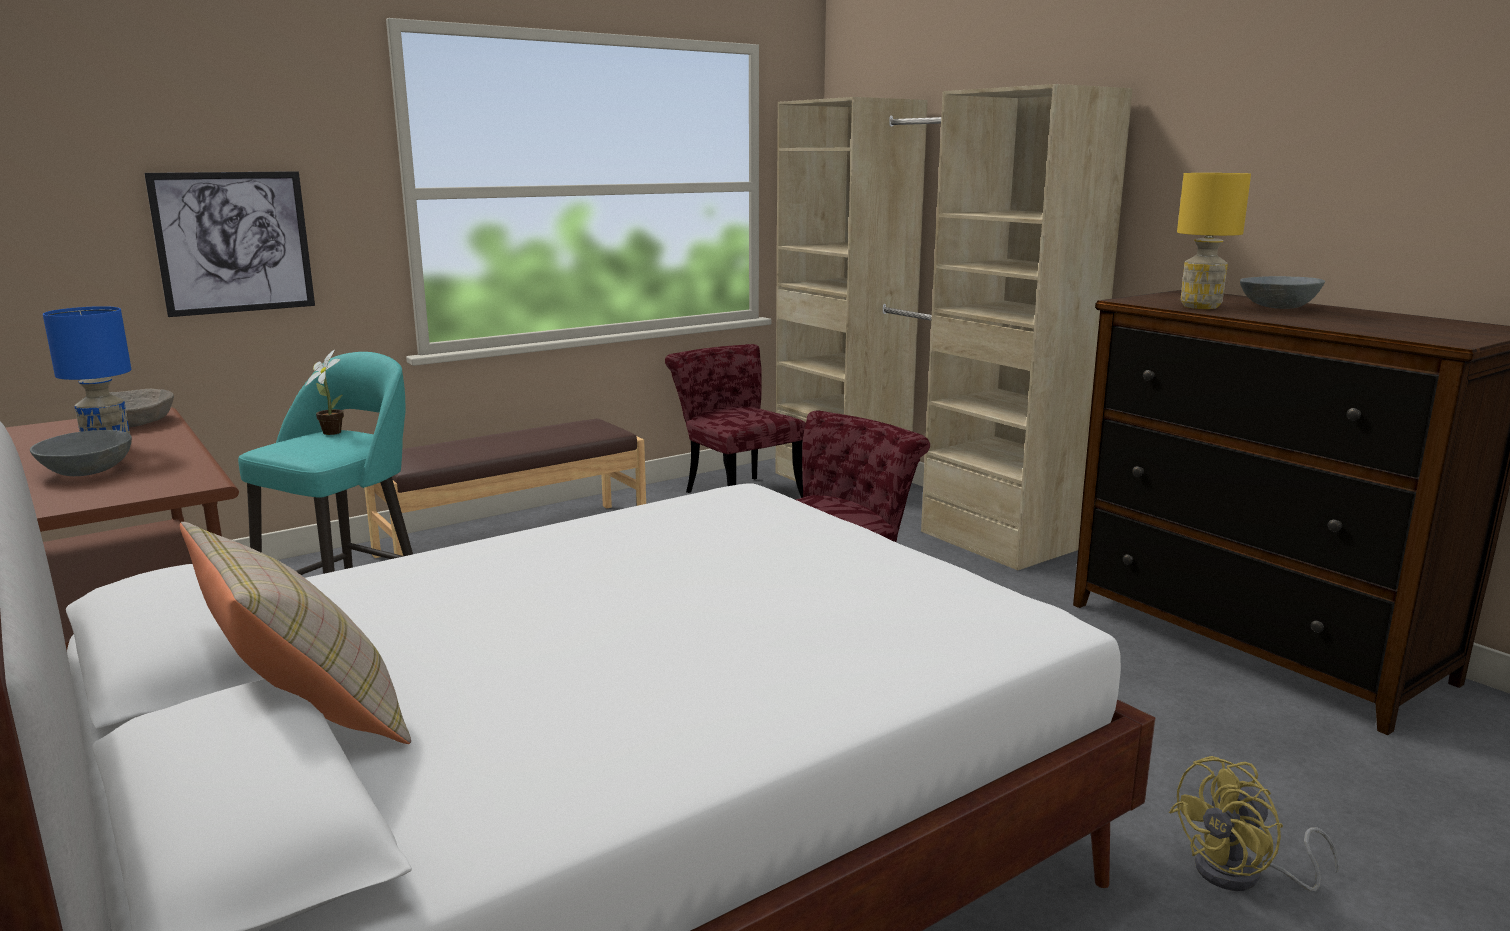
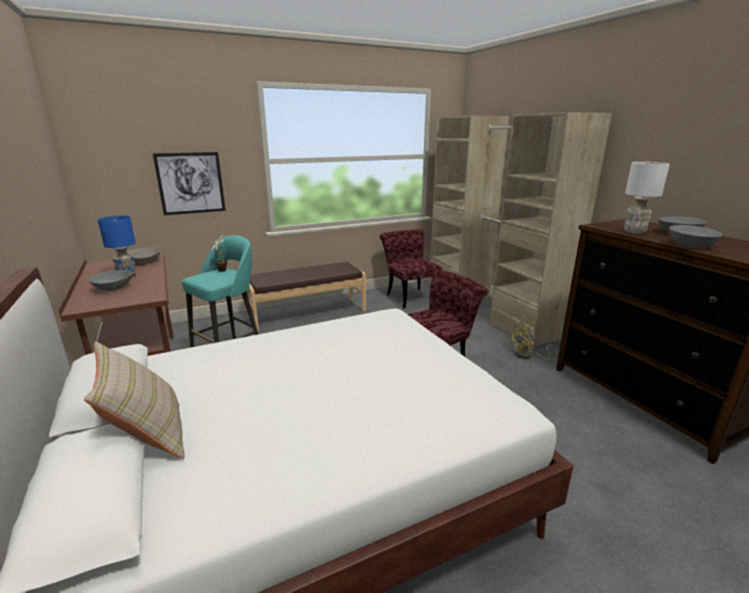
camera: 10 degrees right, 5 degrees up
yellow fan [1169,756,1339,891] -> yellow fan moved to [509,322,557,361]
yellow table lamp [1177,173,1251,309] -> white table lamp [624,162,670,234]
none -> grey bowl [669,225,722,248]

